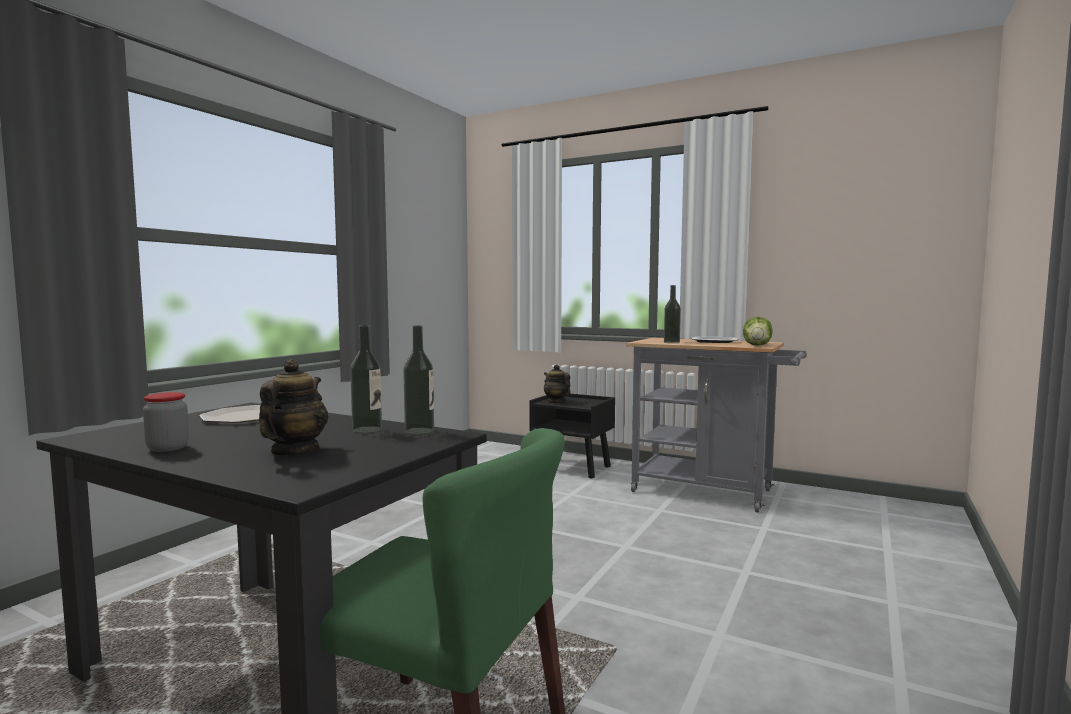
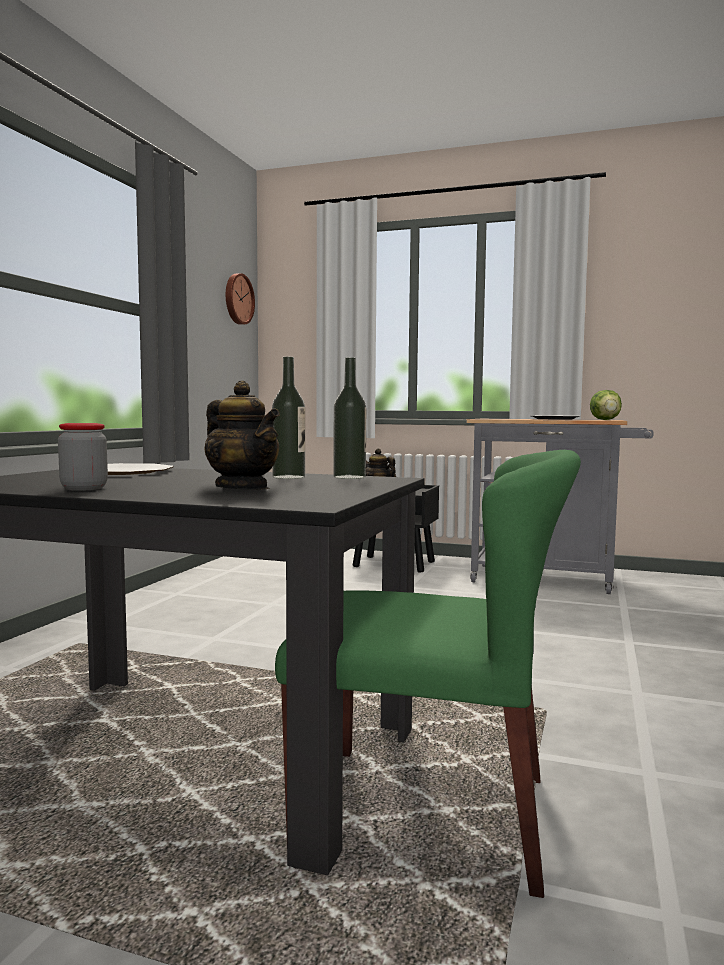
camera: 10 degrees left, 0 degrees up
teapot [259,359,328,456] -> teapot turned 135 degrees clockwise [205,381,280,489]
bottle [664,285,681,343] -> none
none -> wall clock [226,273,255,325]

